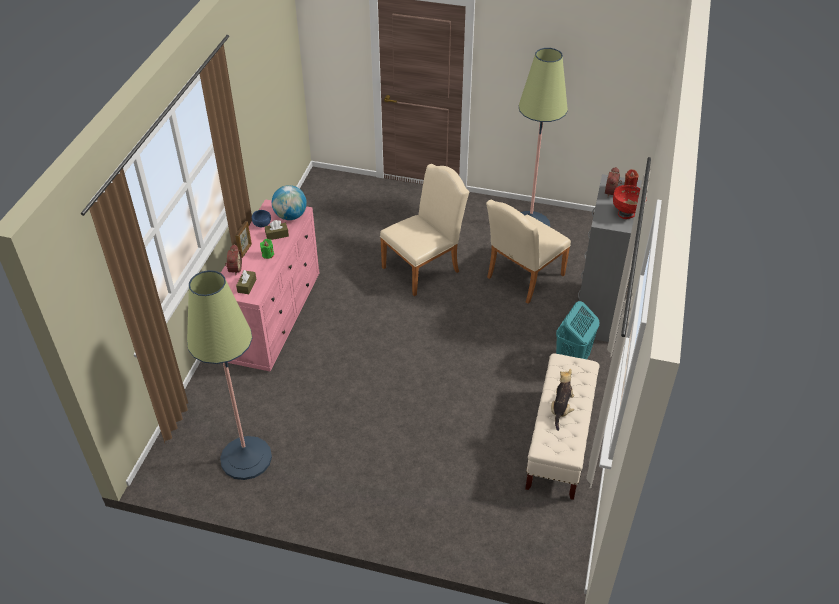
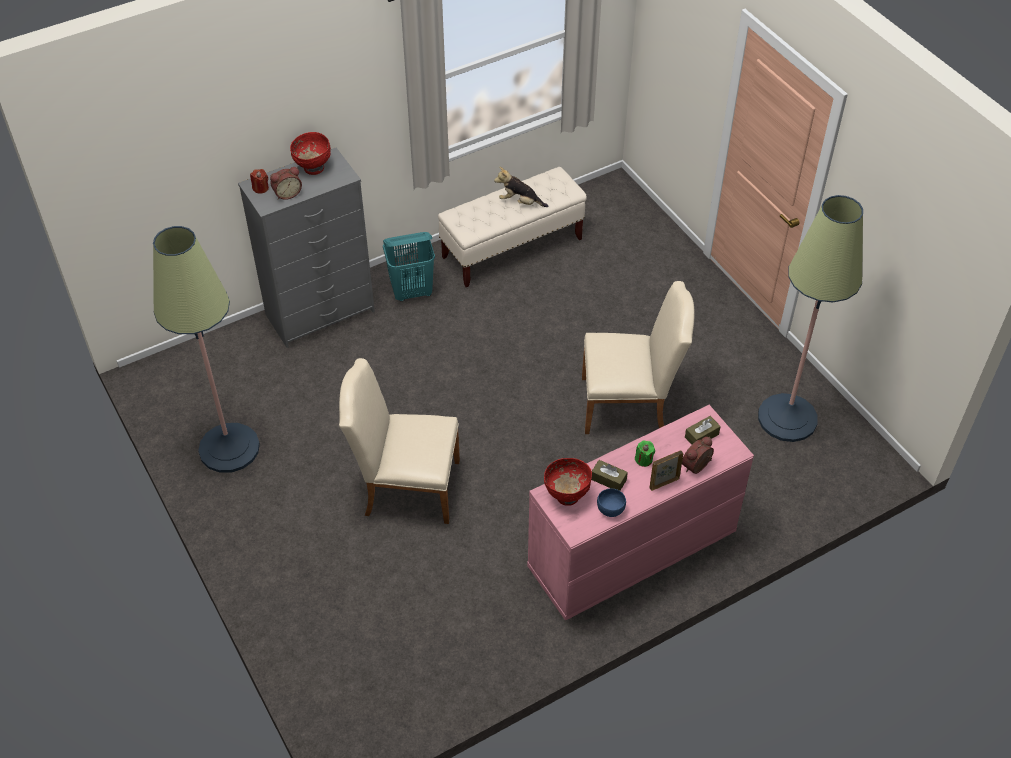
camera: 135 degrees left, 5 degrees up
globe [272,185,307,220] -> red bowl [544,458,592,506]
beige chair [486,200,571,303] -> beige chair moved to [582,281,695,434]
plush toy [551,369,574,431] -> plush toy turned 45 degrees clockwise [494,167,548,207]

